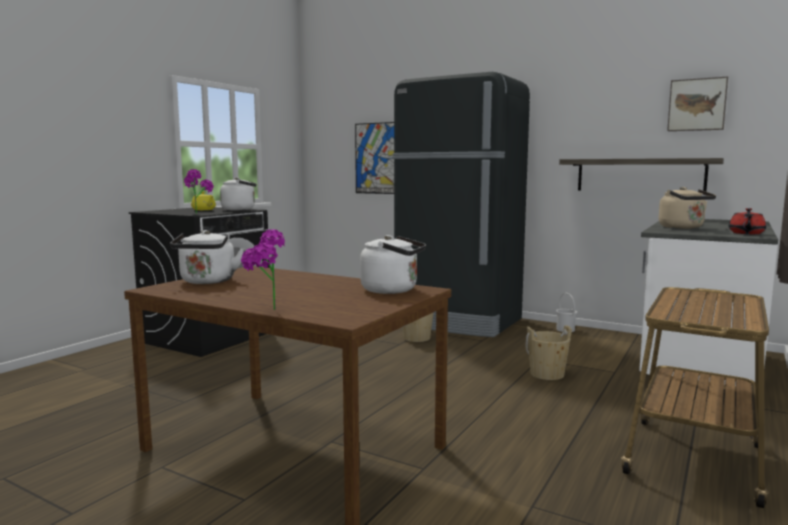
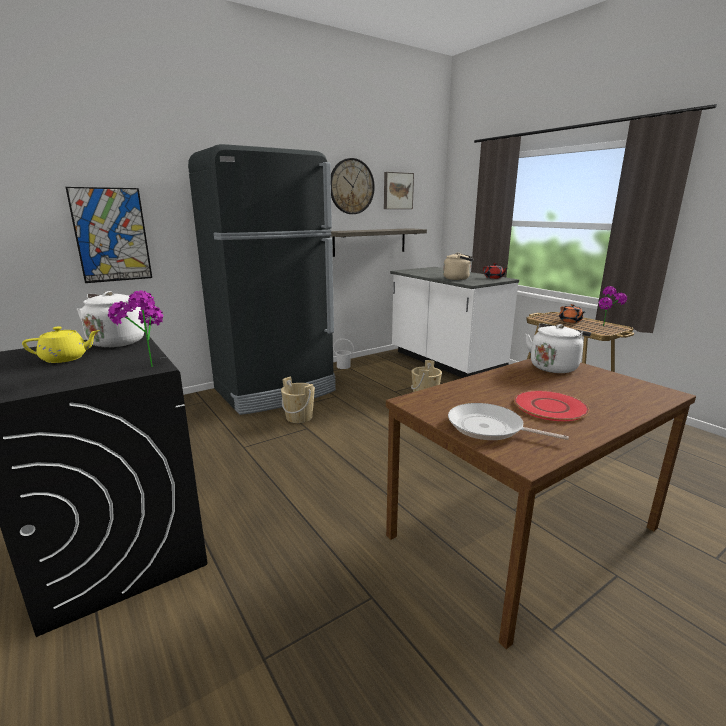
camera: 65 degrees left, 10 degrees up
white kettle [170,230,244,284] -> frying pan [448,403,569,440]
potted plant [241,229,285,310] -> potted plant moved to [599,286,627,326]
none -> wall clock [331,158,375,214]
none -> red plate [514,390,589,421]
none -> orange teapot [559,304,584,323]

